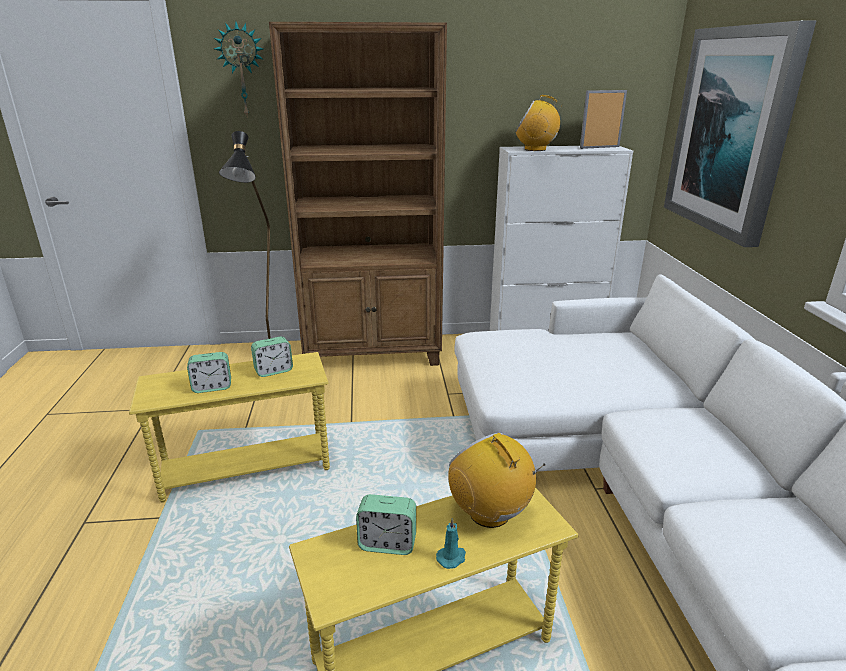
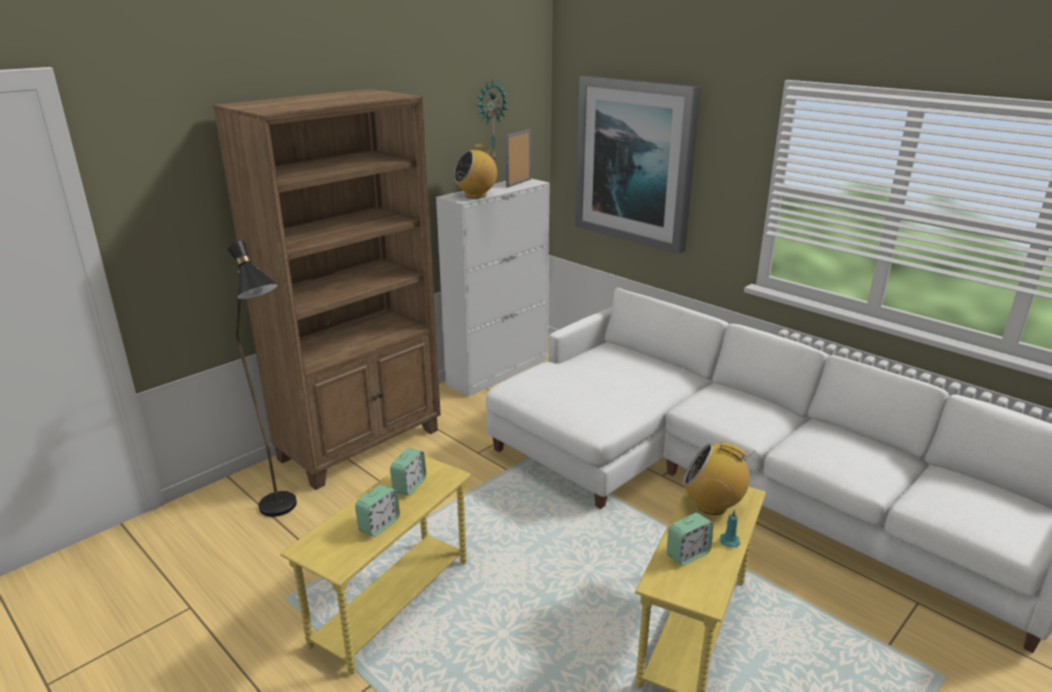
camera: 40 degrees left, 0 degrees up
wall clock [214,21,263,118] -> wall clock moved to [476,79,508,160]

